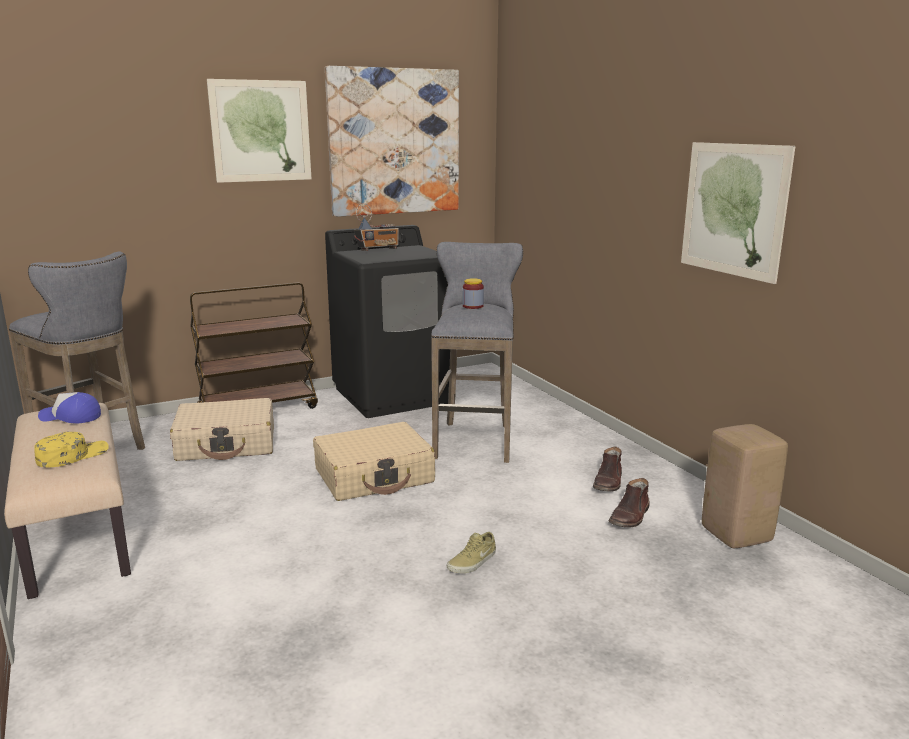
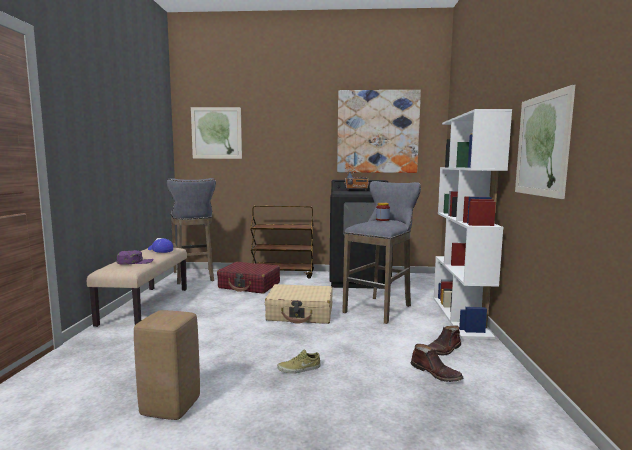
camera: 30 degrees right, 10 degrees down
yellow cap [34,432,109,467] -> purple cap [117,250,154,265]
beige suitcase [170,398,274,461] -> red suitcase [217,262,280,294]
picture [207,79,312,183] -> picture moved to [191,107,242,159]
brown boot [609,478,650,528] -> brown boot turned 105 degrees counterclockwise [411,344,463,382]
beige stool [702,424,788,548] -> beige stool moved to [134,310,200,420]
none -> white bookcase [434,109,512,339]

